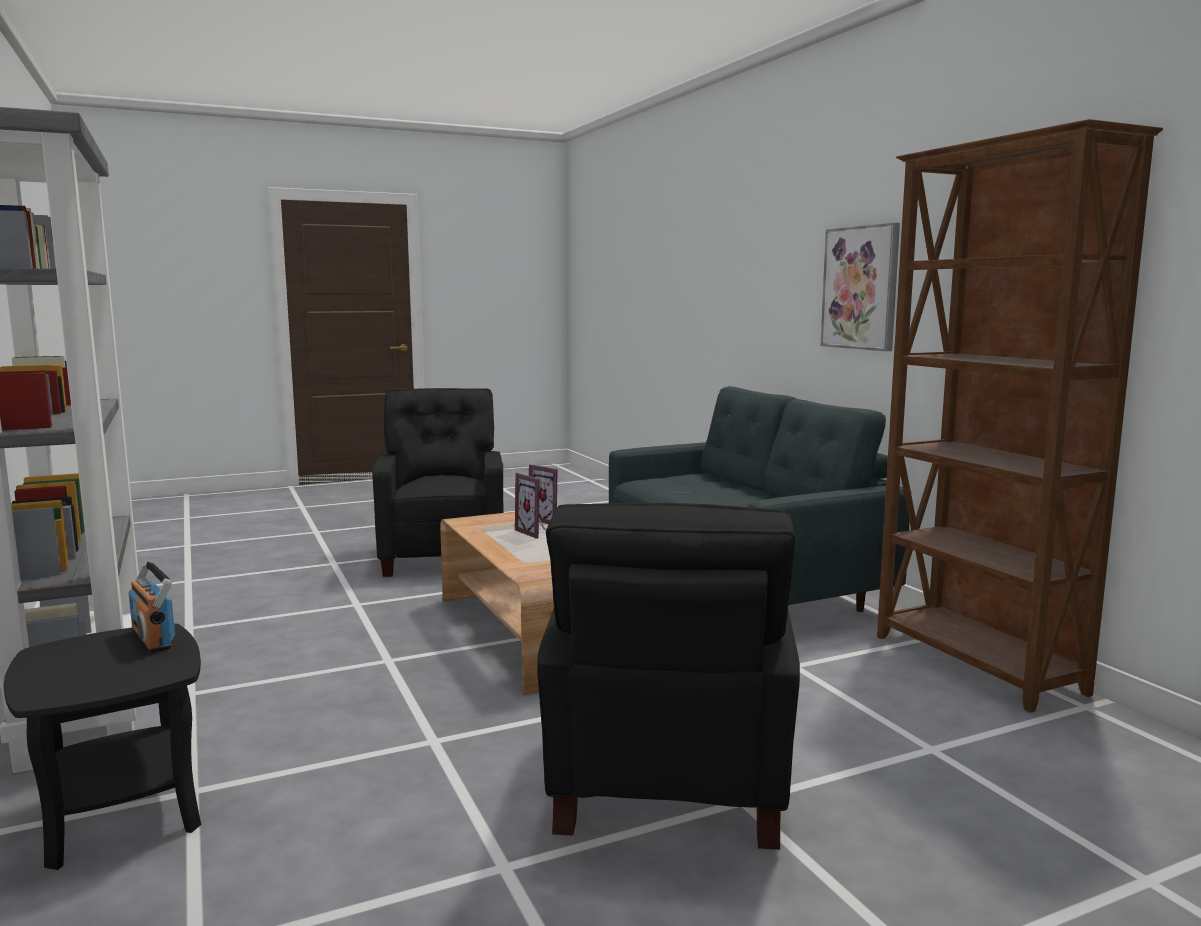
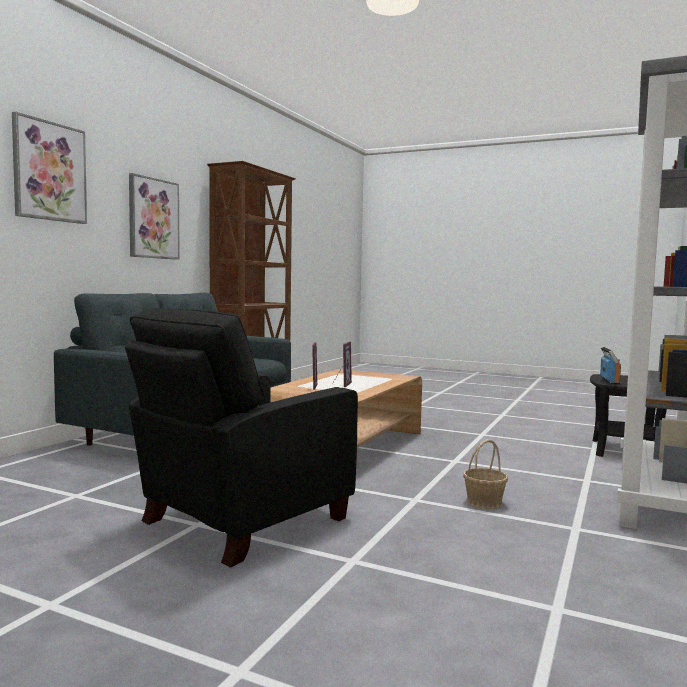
camera: 130 degrees left, 5 degrees down
black armchair [537,503,800,850] -> none
none -> picture [12,112,87,224]
none -> basket [463,439,508,509]

